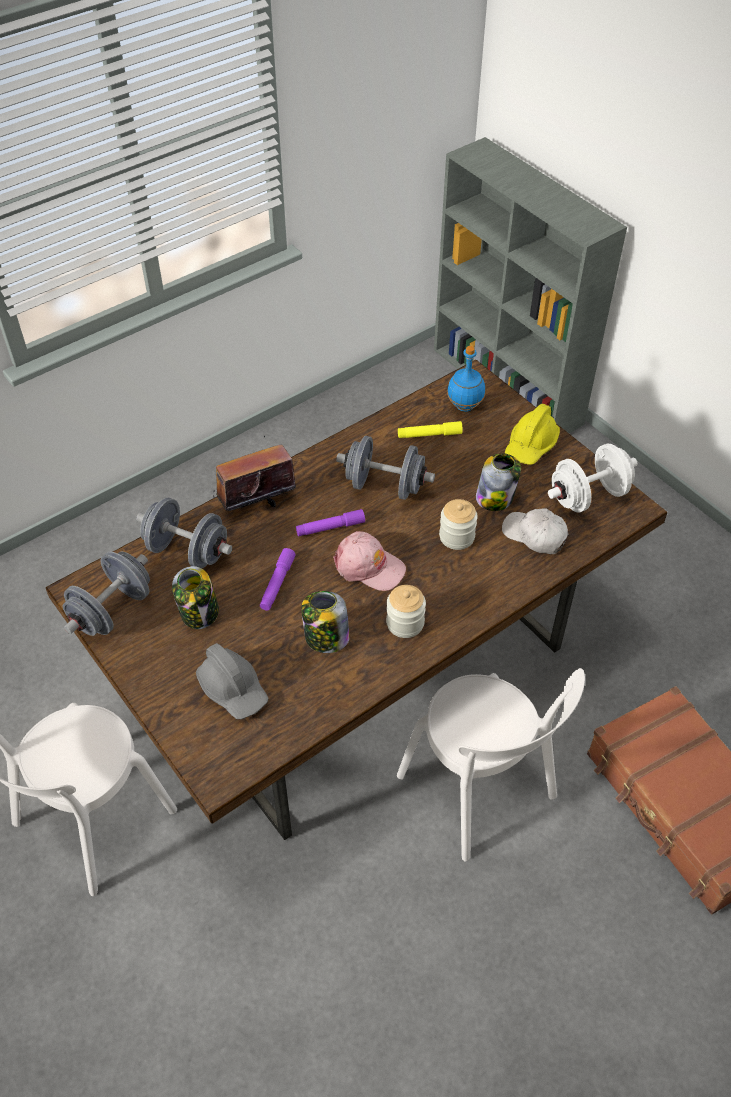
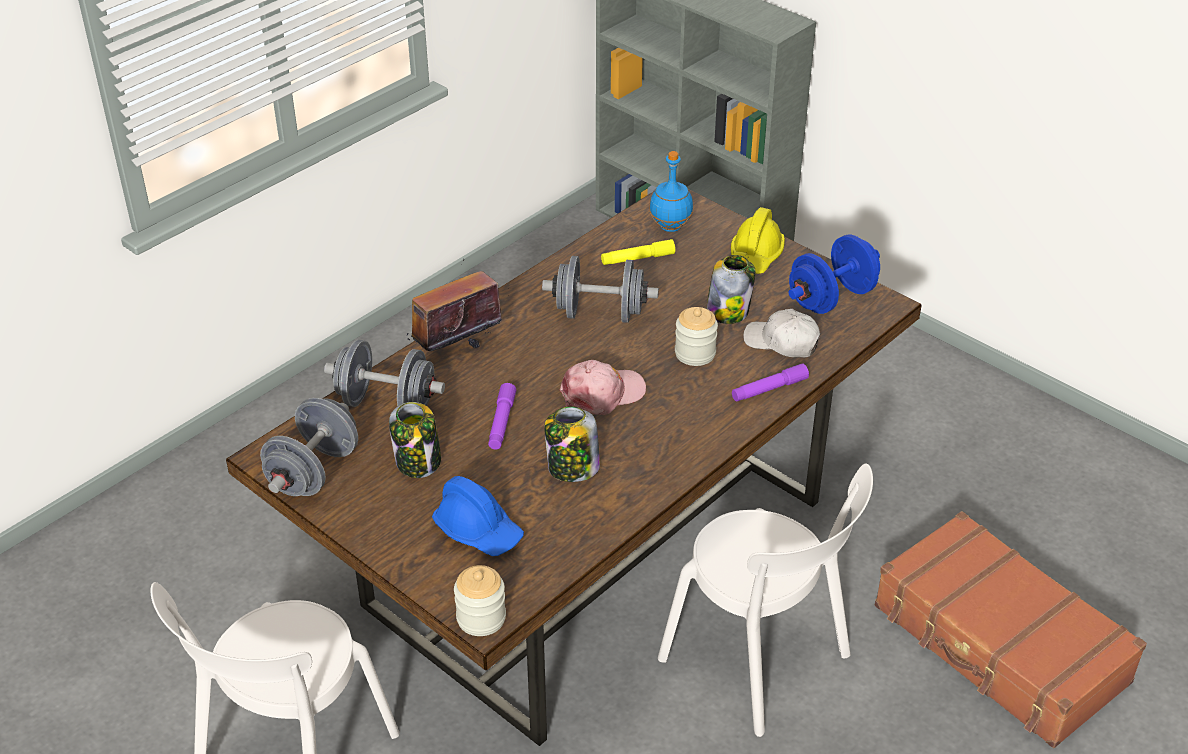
camera: 10 degrees left, 10 degrees down
grey hard hat [196,643,269,719] -> blue hard hat [432,476,524,556]
purple flashlight [296,509,365,536] -> purple flashlight moved to [732,363,809,402]
pink cap [333,531,406,591] -> pink cap turned 45 degrees counterclockwise [560,360,646,415]
jar [386,585,426,638] -> jar moved to [454,565,506,636]
white dumbbell [548,444,637,513] -> blue dumbbell [789,235,880,314]

